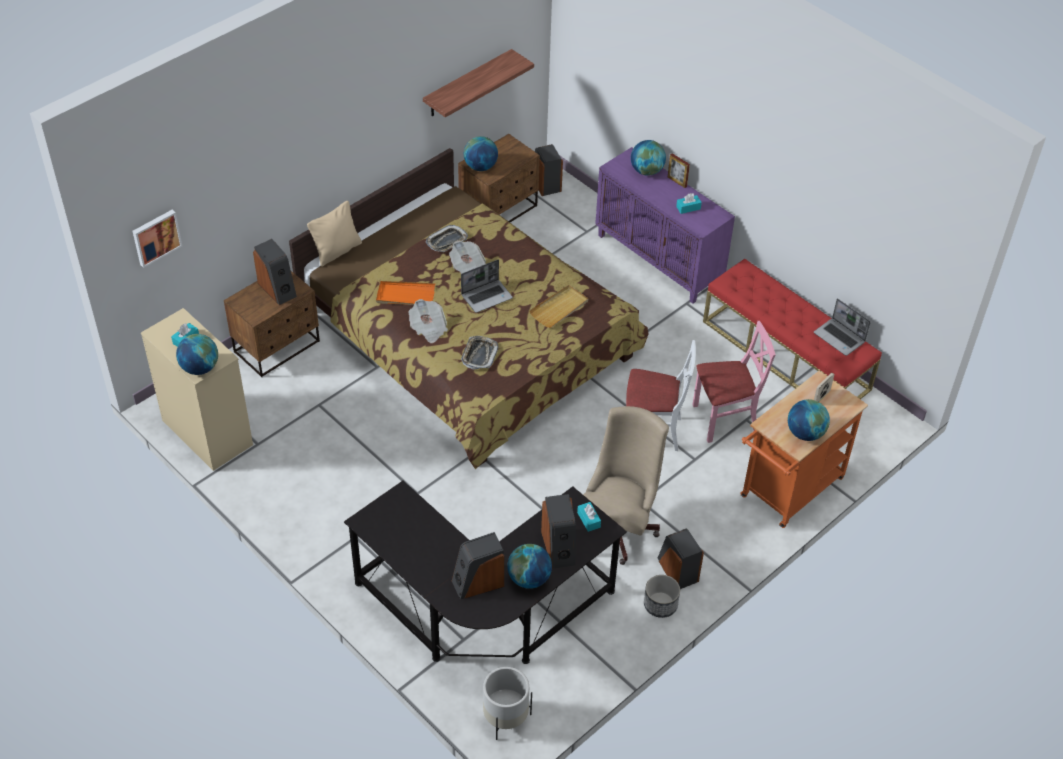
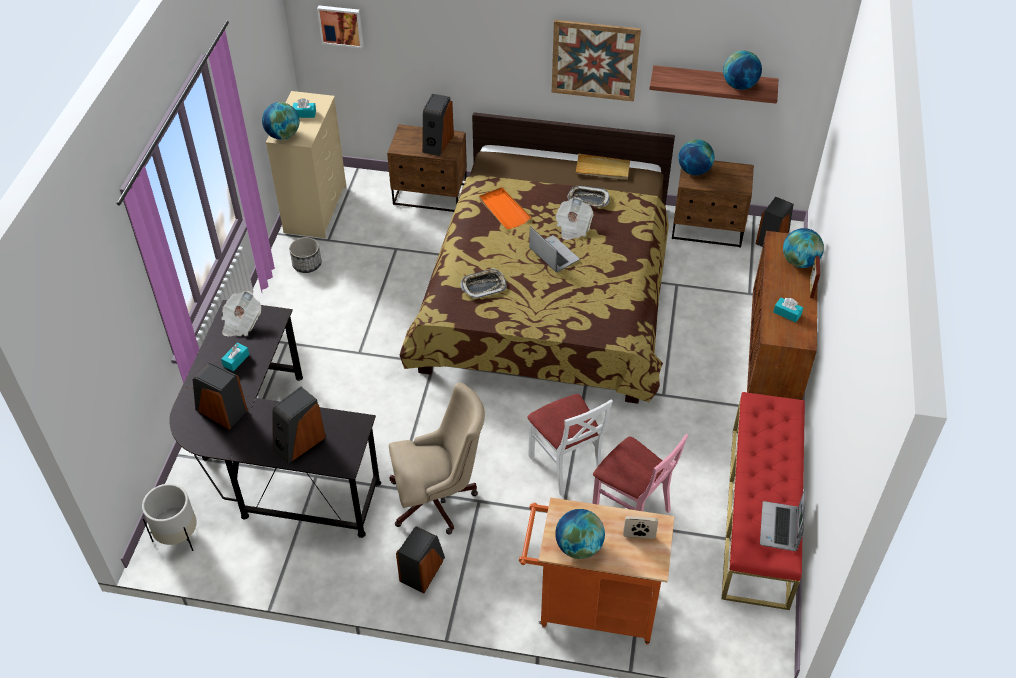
camera: 55 degrees right, 0 degrees up
beige pillow [307,201,362,267] -> none
newspaper [408,299,448,343] -> newspaper moved to [221,291,261,336]
laptop [461,260,513,313] -> laptop turned 150 degrees counterclockwise [529,226,580,272]
globe [507,544,552,589] -> globe moved to [723,51,762,90]
beige tray [529,285,588,328] -> beige tray moved to [575,154,630,180]
turquoise tissue box [577,502,601,532] -> turquoise tissue box moved to [221,343,249,371]
purple cabinet [595,147,735,304] -> brown cabinet [747,231,817,400]
planter [644,575,680,618] -> planter moved to [289,237,321,273]
none -> picture [552,20,641,102]

